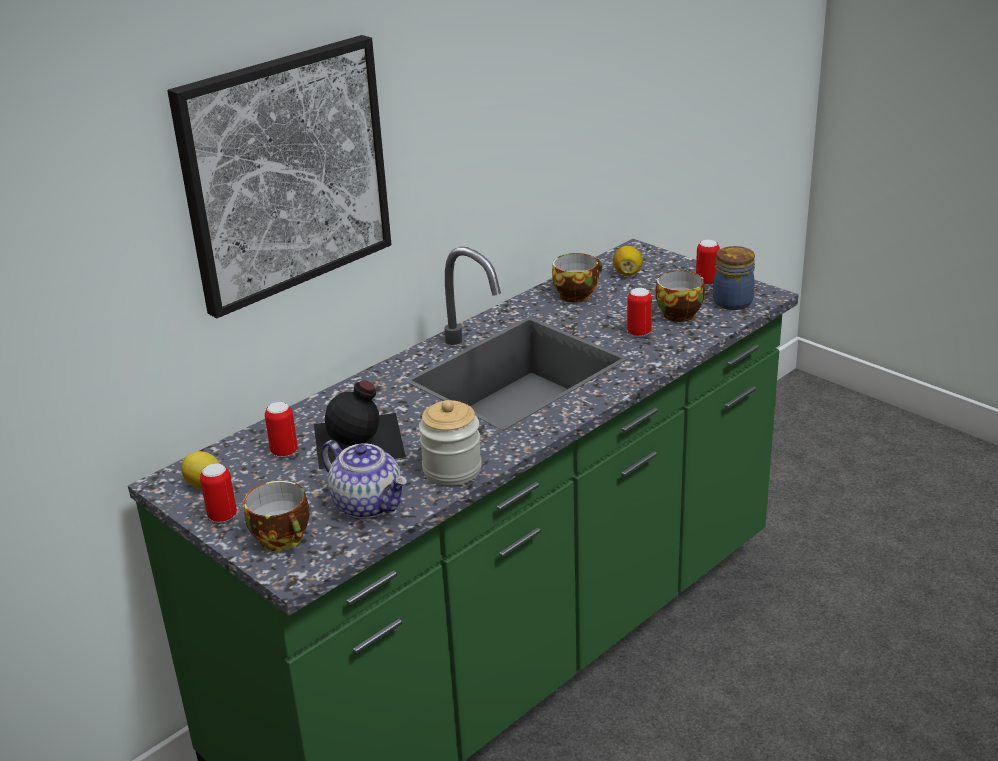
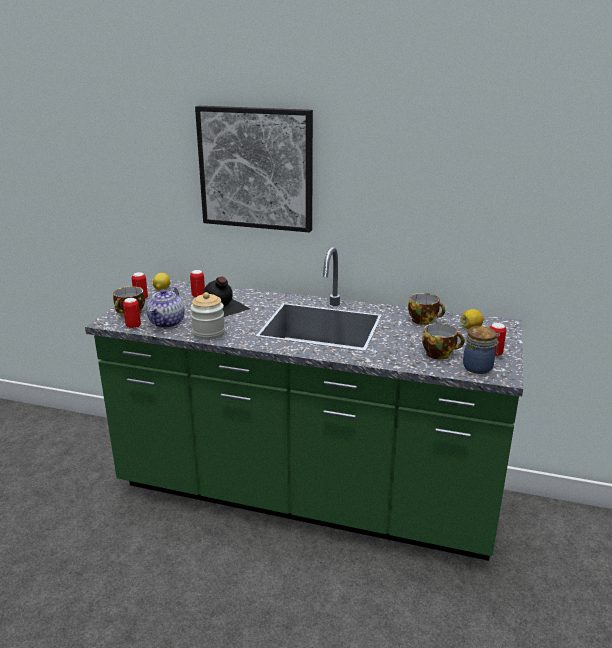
camera: 60 degrees right, 5 degrees down
can [627,288,652,337] -> can moved to [123,298,141,329]

